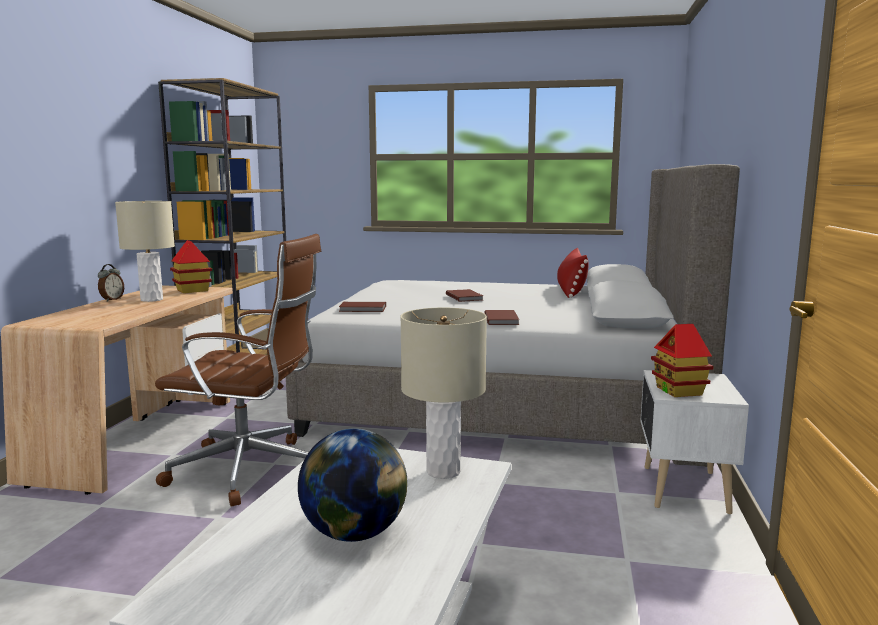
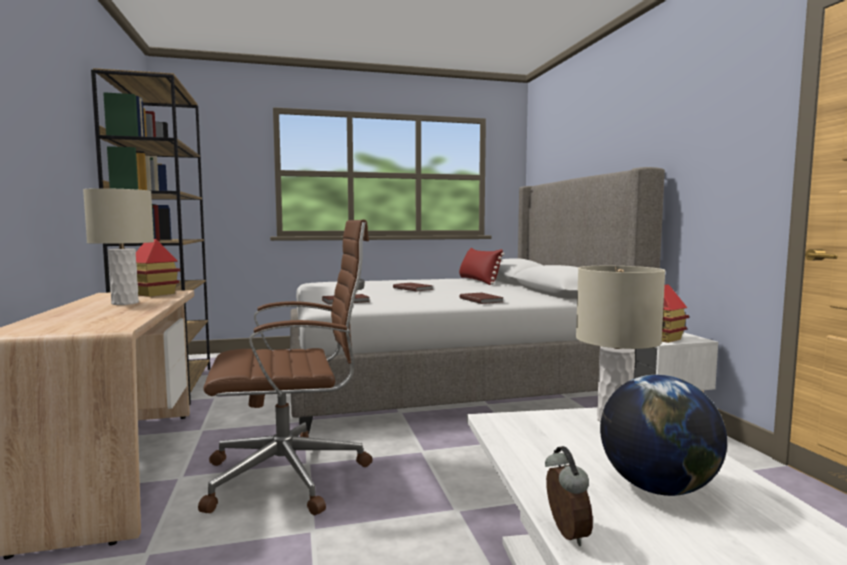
camera: 25 degrees left, 5 degrees down
alarm clock [98,264,124,302] -> alarm clock moved to [545,446,593,546]

